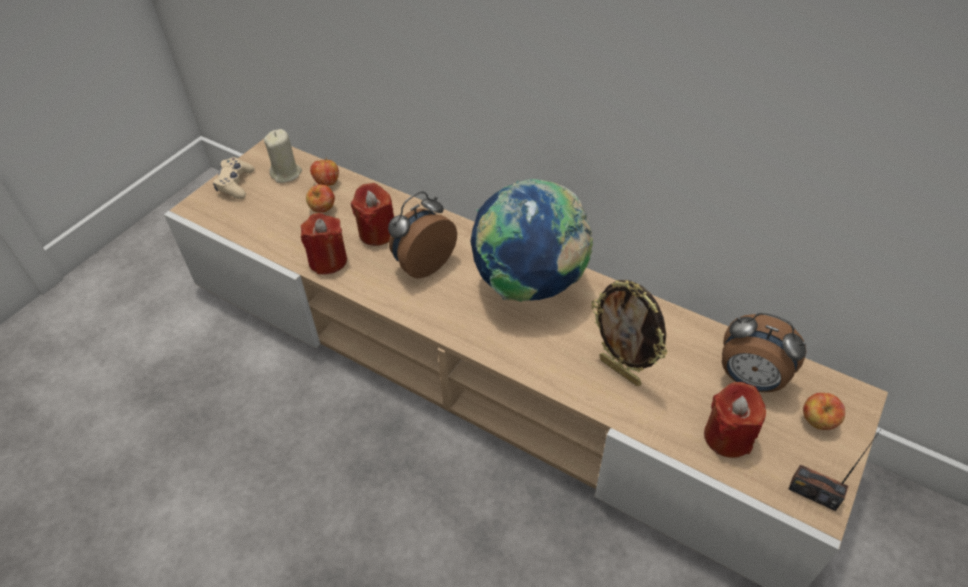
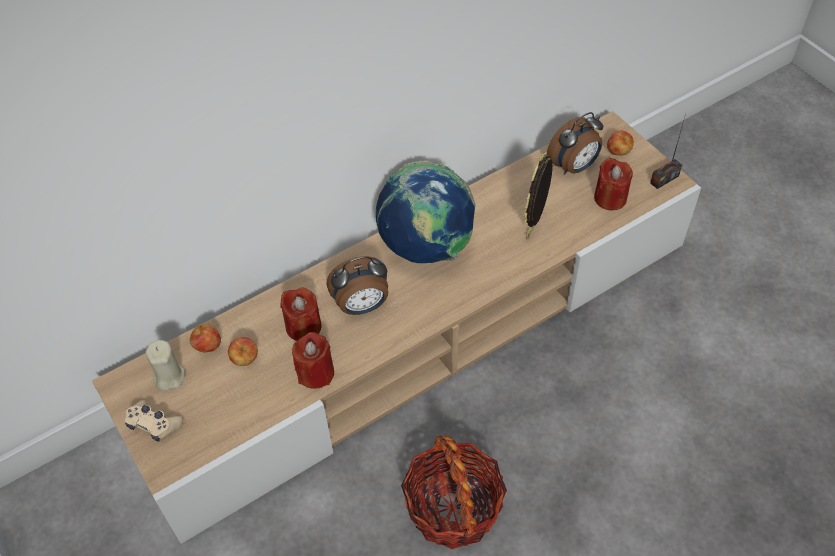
camera: 65 degrees left, 5 degrees up
alarm clock [388,191,457,278] -> alarm clock turned 90 degrees counterclockwise [327,256,388,315]
picture frame [591,280,667,386] -> picture frame turned 135 degrees clockwise [523,152,553,240]
none -> basket [401,435,507,549]

